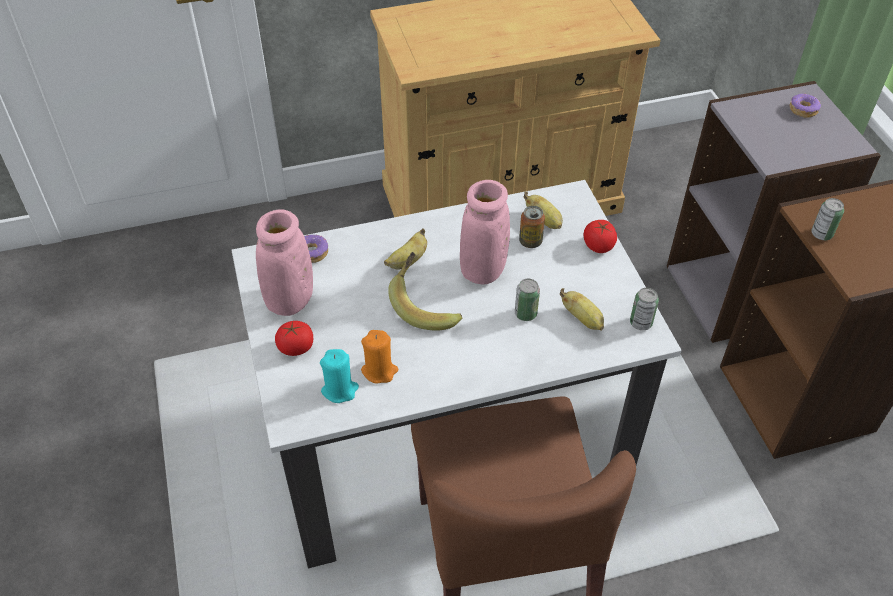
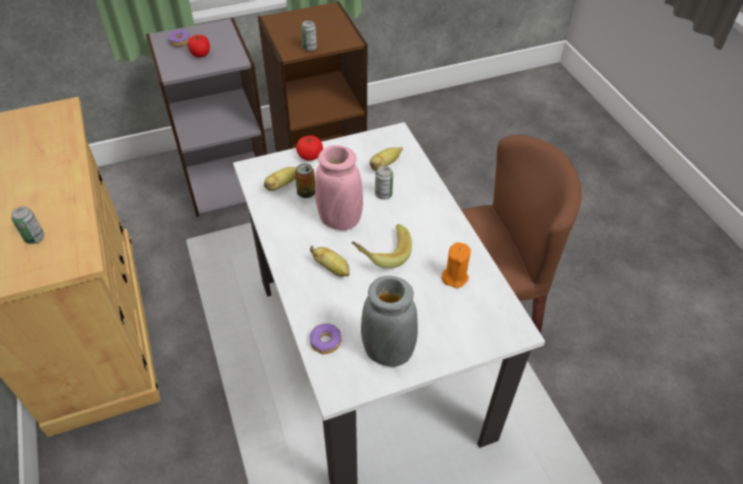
camera: 95 degrees left, 0 degrees up
pink vase [256,210,313,316] -> grey vase [361,276,418,367]
tomato [275,321,313,356] -> tomato moved to [188,35,210,57]
turquoise candle [320,349,359,403] -> none
can [630,288,659,330] -> can moved to [11,207,44,244]

